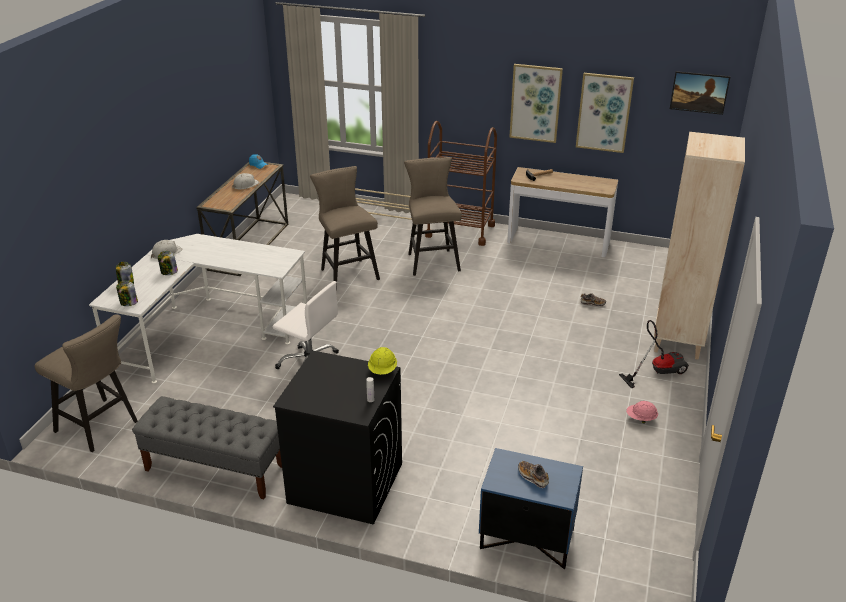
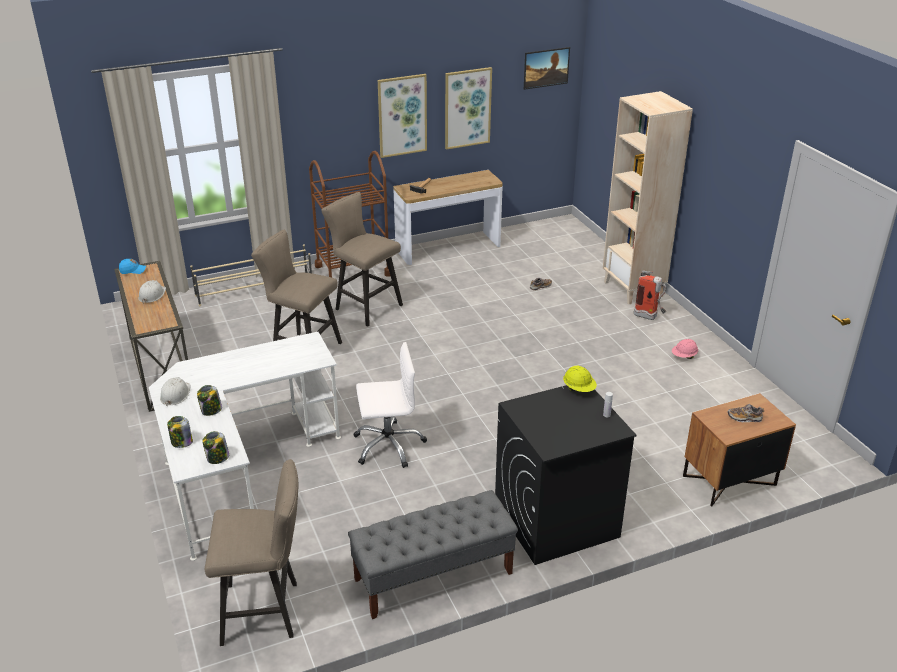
camera: 40 degrees left, 0 degrees up
blue nightstand [479,448,583,569] -> brown nightstand [683,393,796,507]
vacuum cleaner [619,320,689,388] -> fire extinguisher [634,270,666,320]

